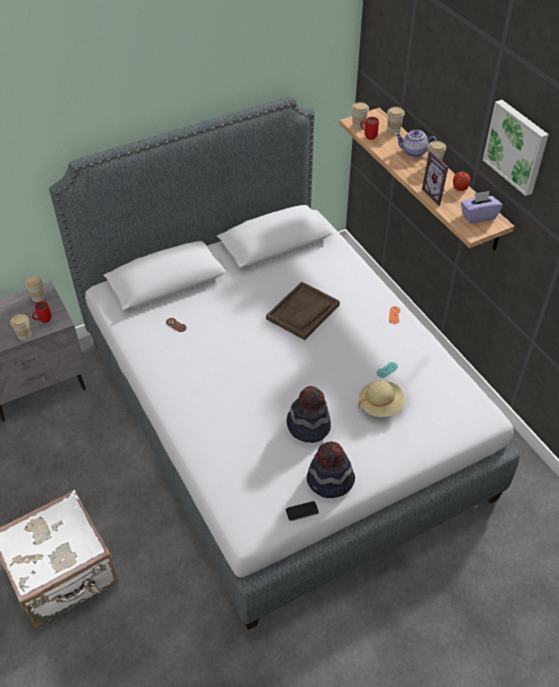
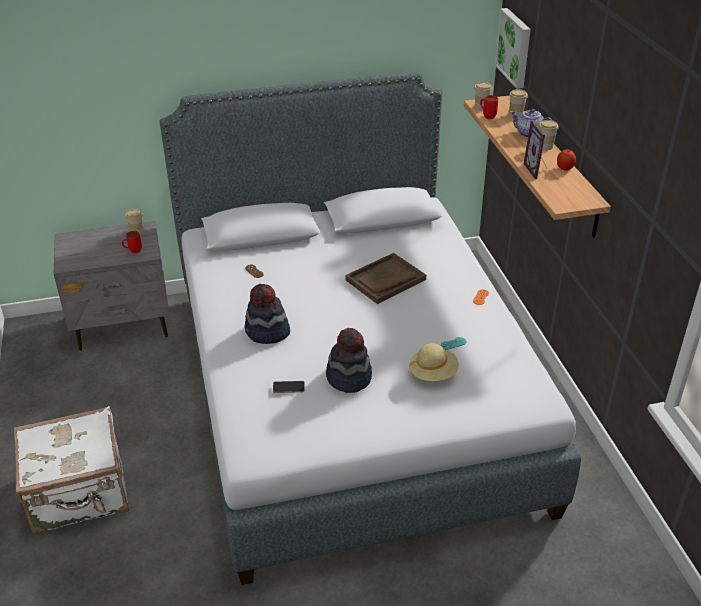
camera: 15 degrees right, 10 degrees down
cup [10,314,31,341] -> none
phone [286,501,319,521] -> phone moved to [273,381,305,393]
hat [307,441,355,498] -> hat moved to [245,284,290,344]
purple tissue box [461,191,503,224] -> none
picture [483,100,549,196] -> picture moved to [495,8,531,89]

